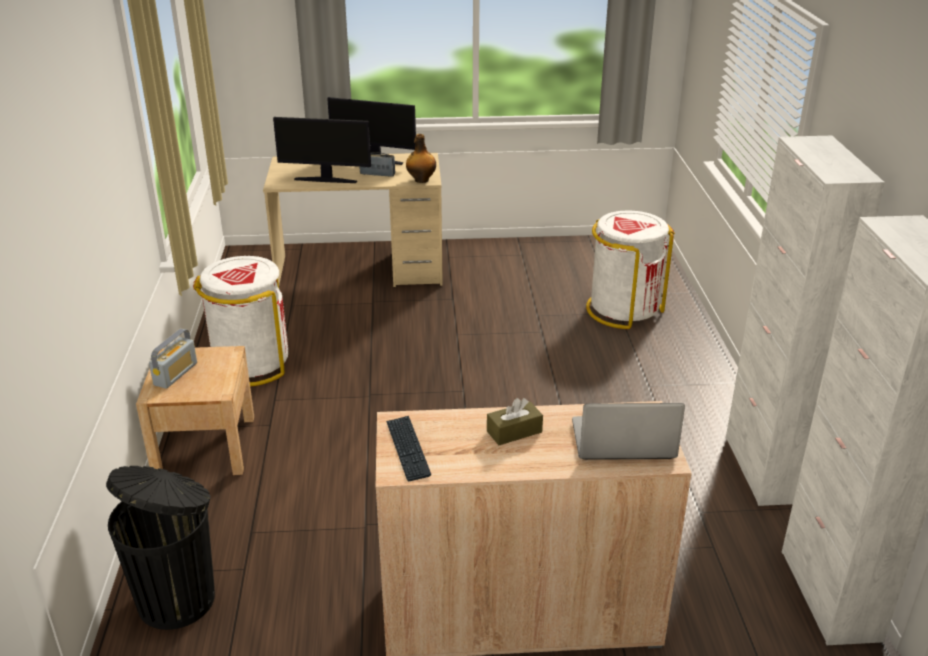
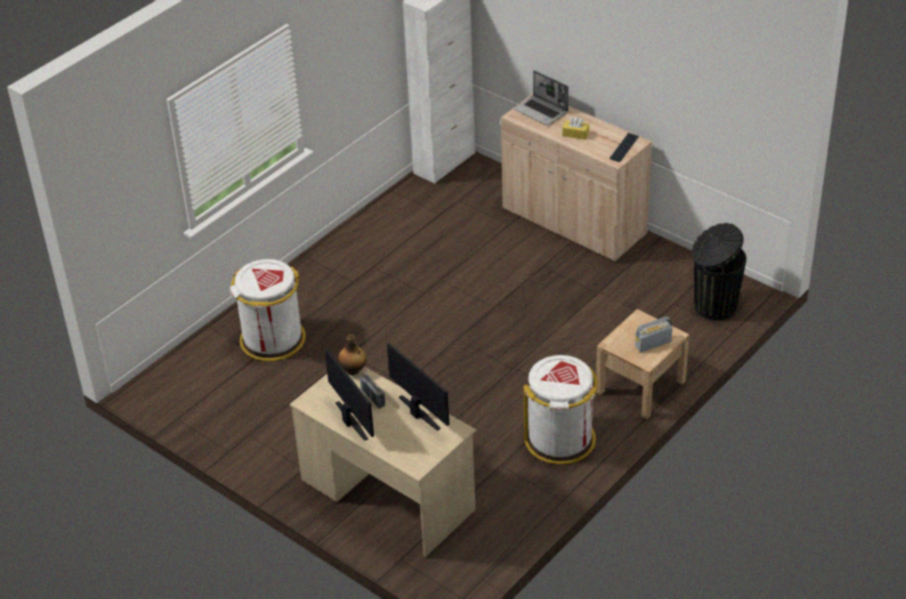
camera: 135 degrees left, 10 degrees up
brown tissue box [487,398,543,445] -> yellow tissue box [562,117,589,140]
white cabinet [726,136,885,506] -> none

